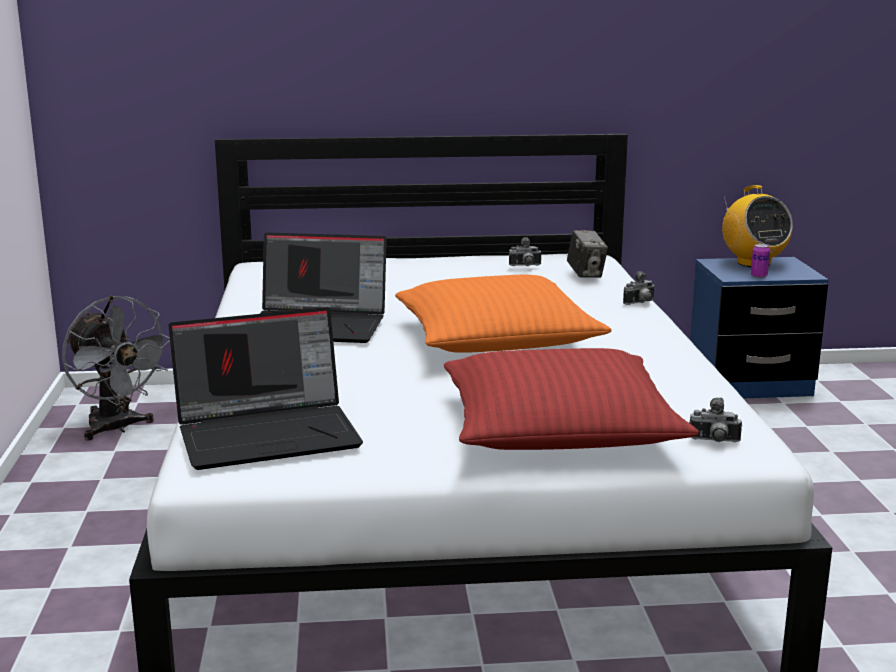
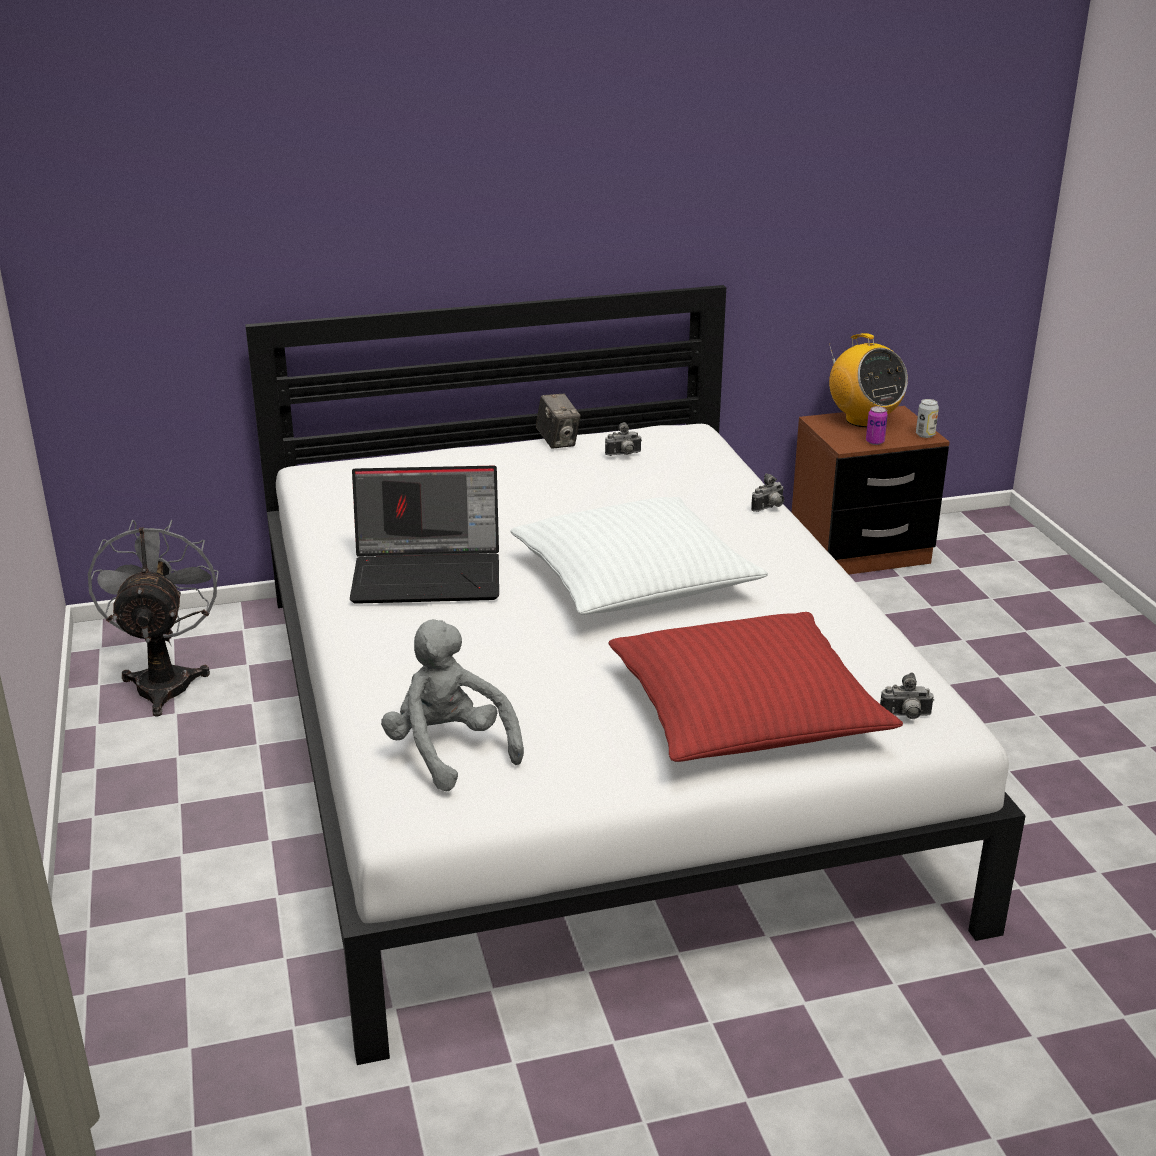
camera: 10 degrees left, 10 degrees up
grey fan [62,296,170,441] -> grey fan turned 135 degrees counterclockwise [88,520,219,717]
laptop [168,307,363,470] -> grey plush toy [381,619,524,791]
orange pillow [395,275,612,353] -> white pillow [510,497,768,615]
camera [567,230,608,277] -> camera moved to [536,394,581,449]
blue nightstand [690,257,829,398] -> brown nightstand [792,406,950,574]
none -> can [916,399,939,438]

